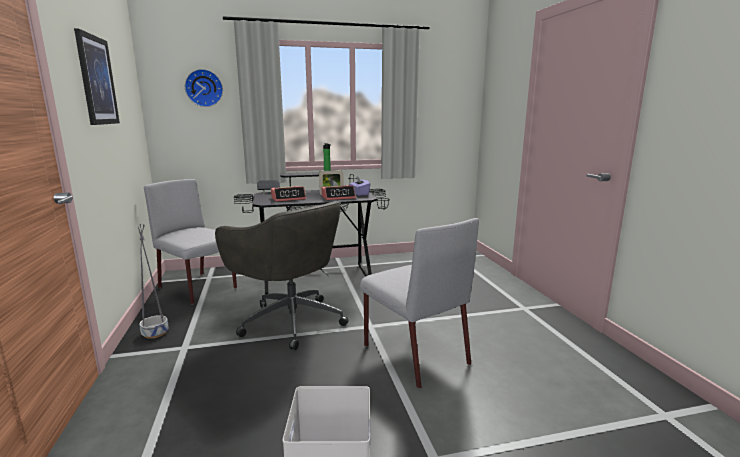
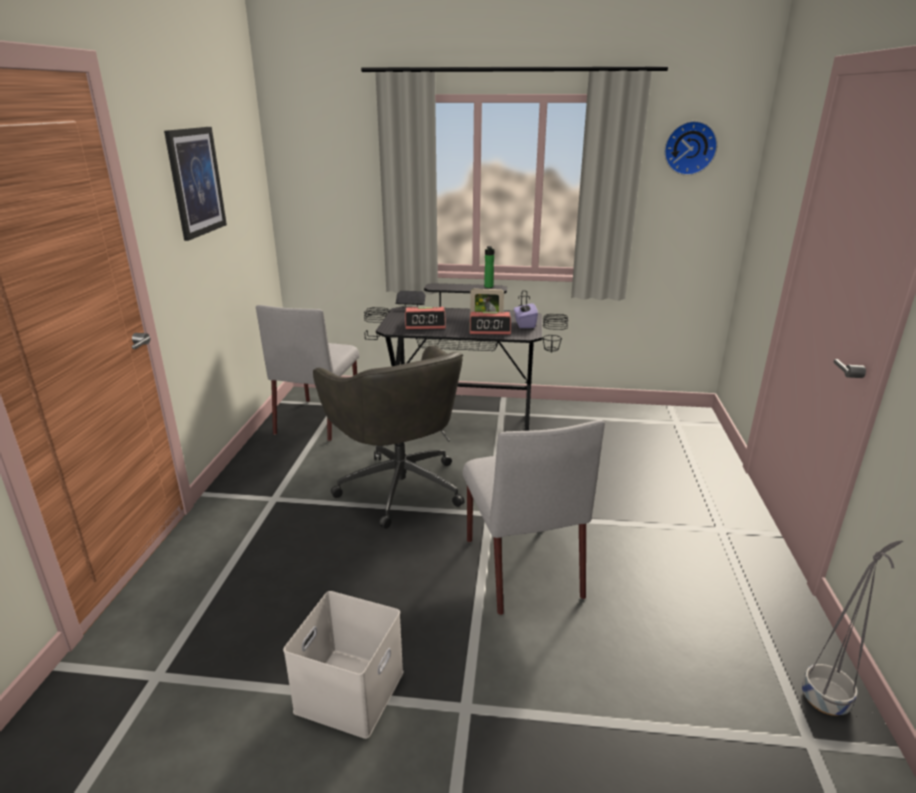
camera: 20 degrees right, 10 degrees up
grey planter [138,224,169,339] -> grey planter moved to [802,541,904,716]
grey chair [144,179,237,305] -> grey chair turned 135 degrees counterclockwise [256,305,359,441]
wall clock [185,69,223,107] -> wall clock moved to [664,121,718,175]

